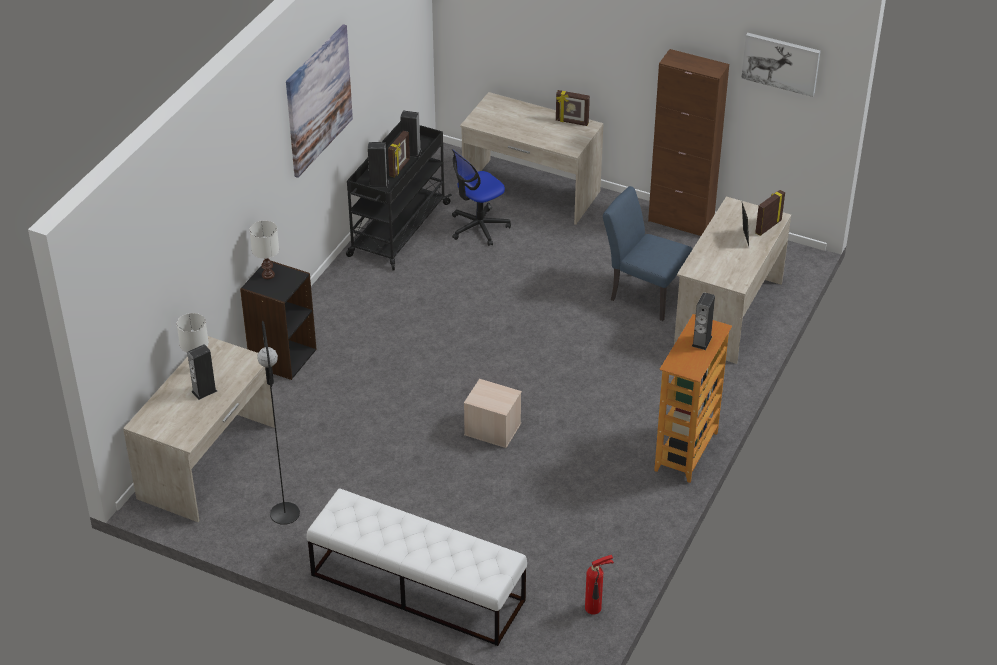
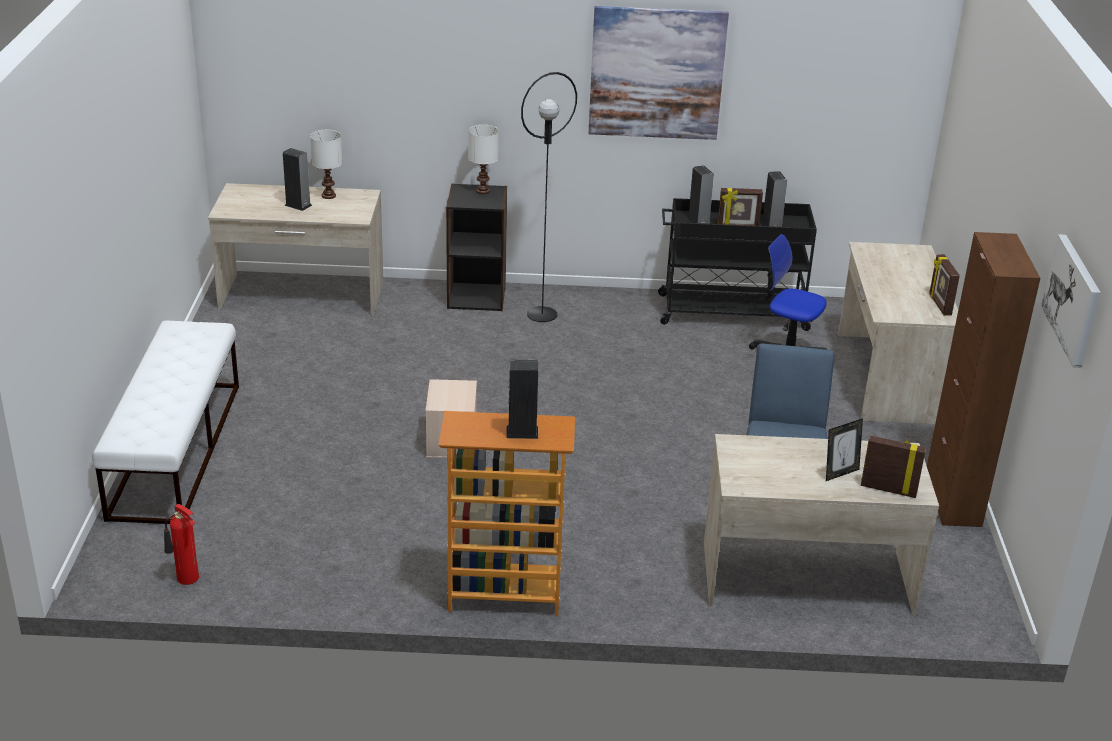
camera: 65 degrees right, 10 degrees down
black floor lamp [257,321,300,525] -> black floor lamp moved to [521,72,577,322]

